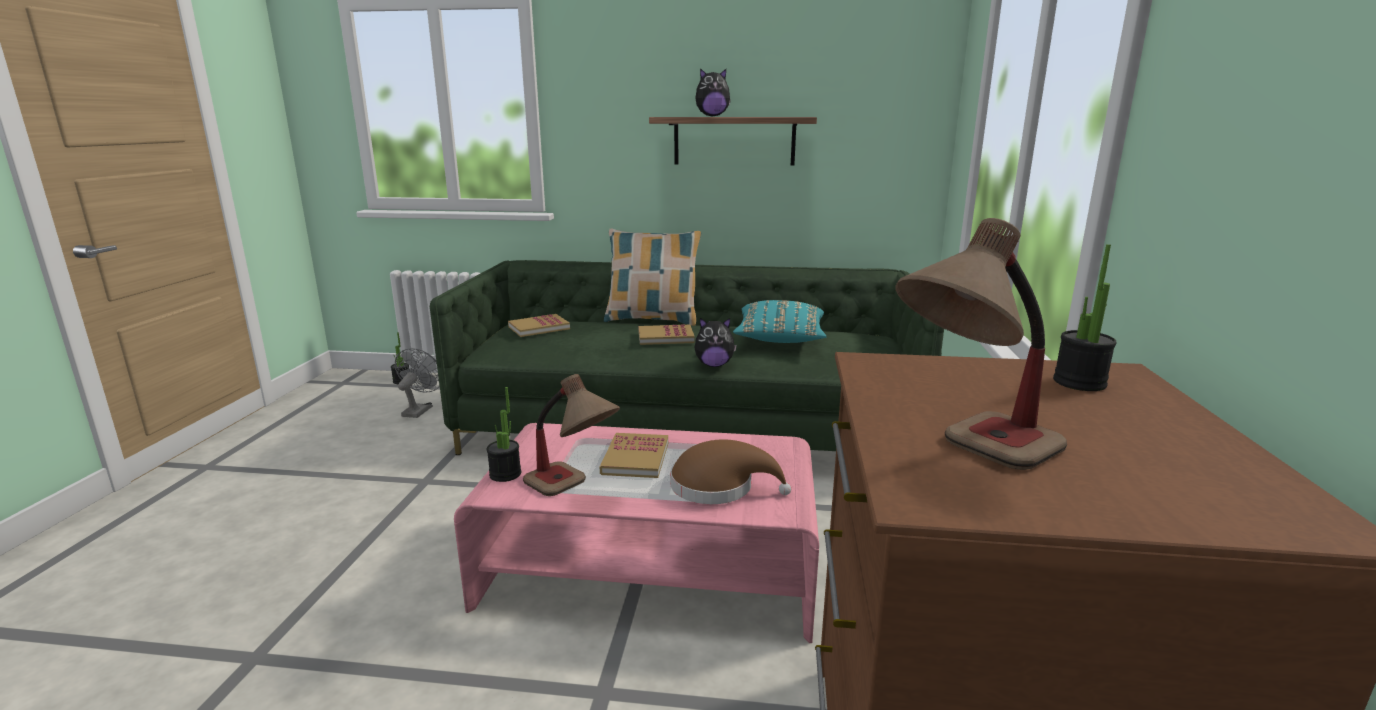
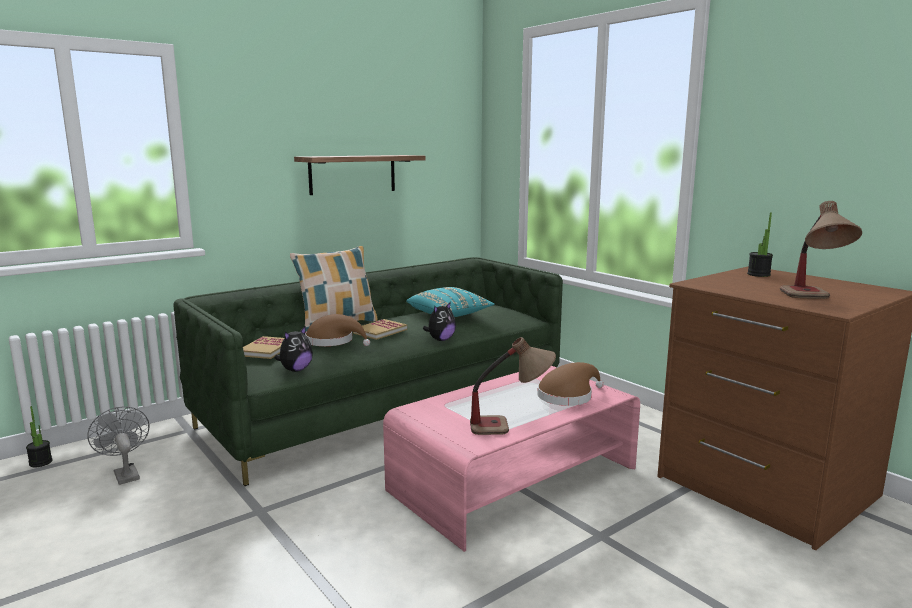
camera: 45 degrees left, 5 degrees down
potted plant [487,387,521,482] -> none
book [600,433,668,478] -> none
plush toy [695,68,731,117] -> plush toy moved to [274,327,313,372]
none -> brown hat [305,314,370,346]

